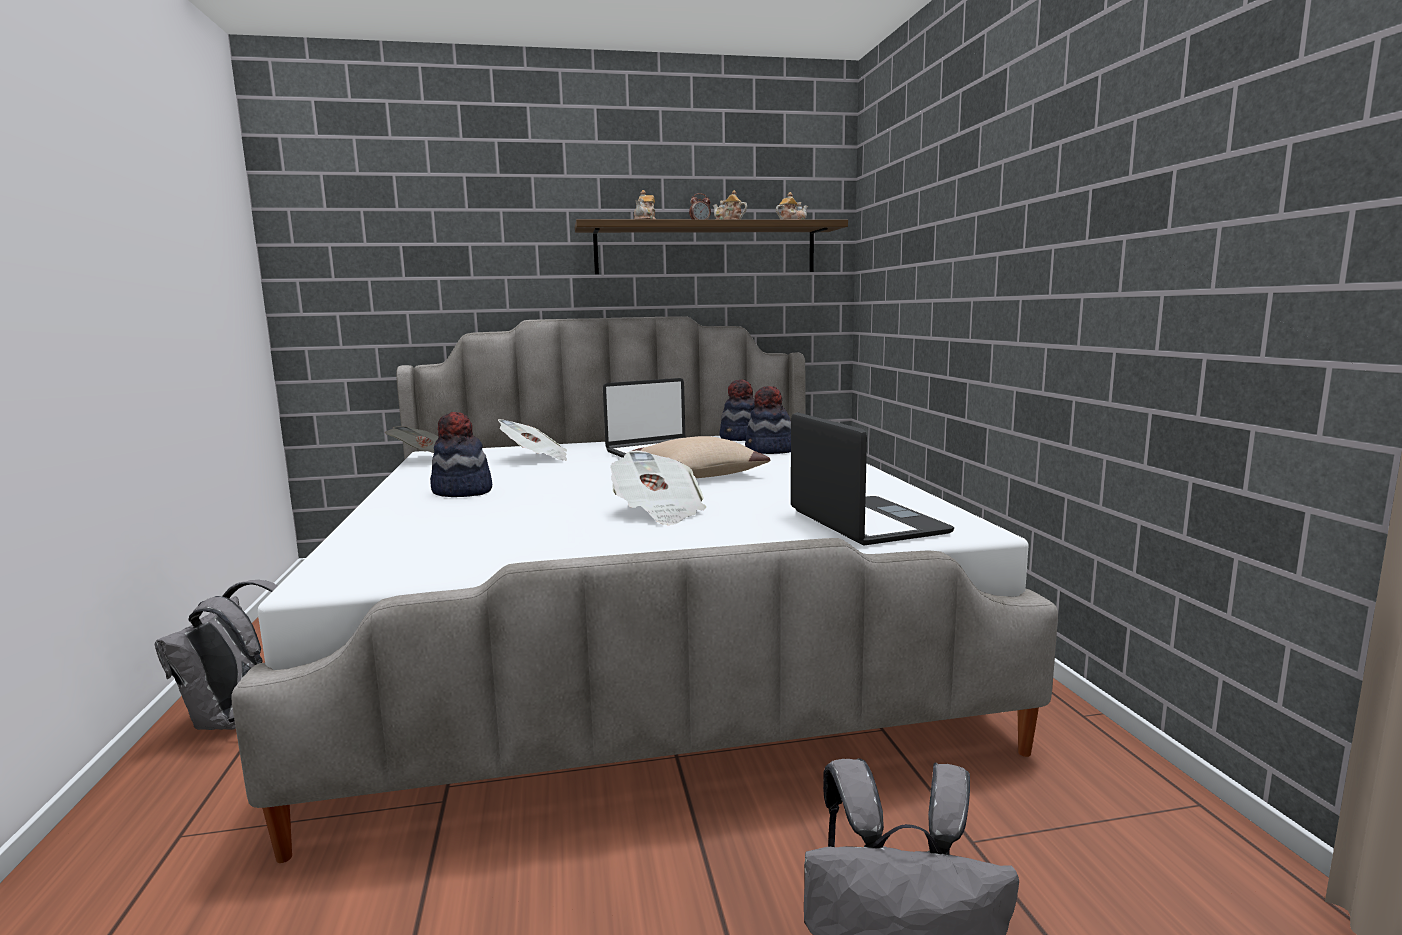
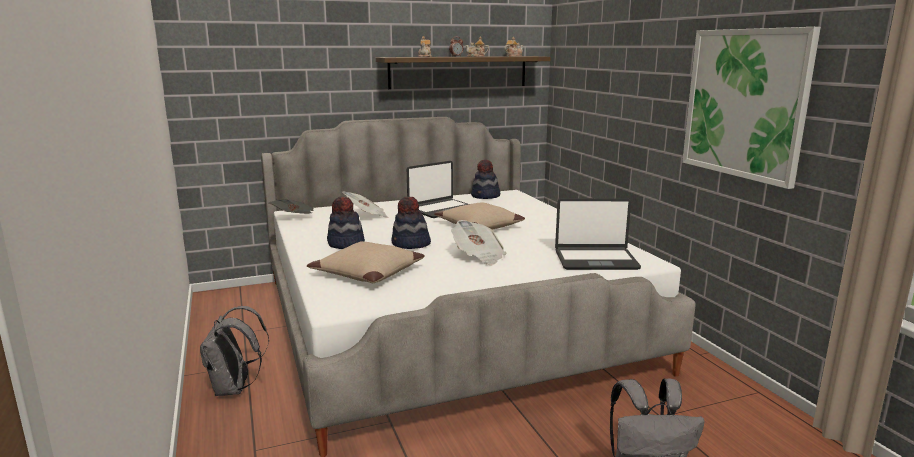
camera: 10 degrees left, 5 degrees up
hat [745,386,791,454] -> hat moved to [391,197,431,249]
laptop [791,412,954,546] -> laptop turned 120 degrees clockwise [555,198,641,270]
none -> beige pillow [307,241,425,283]
none -> picture [682,27,821,189]

